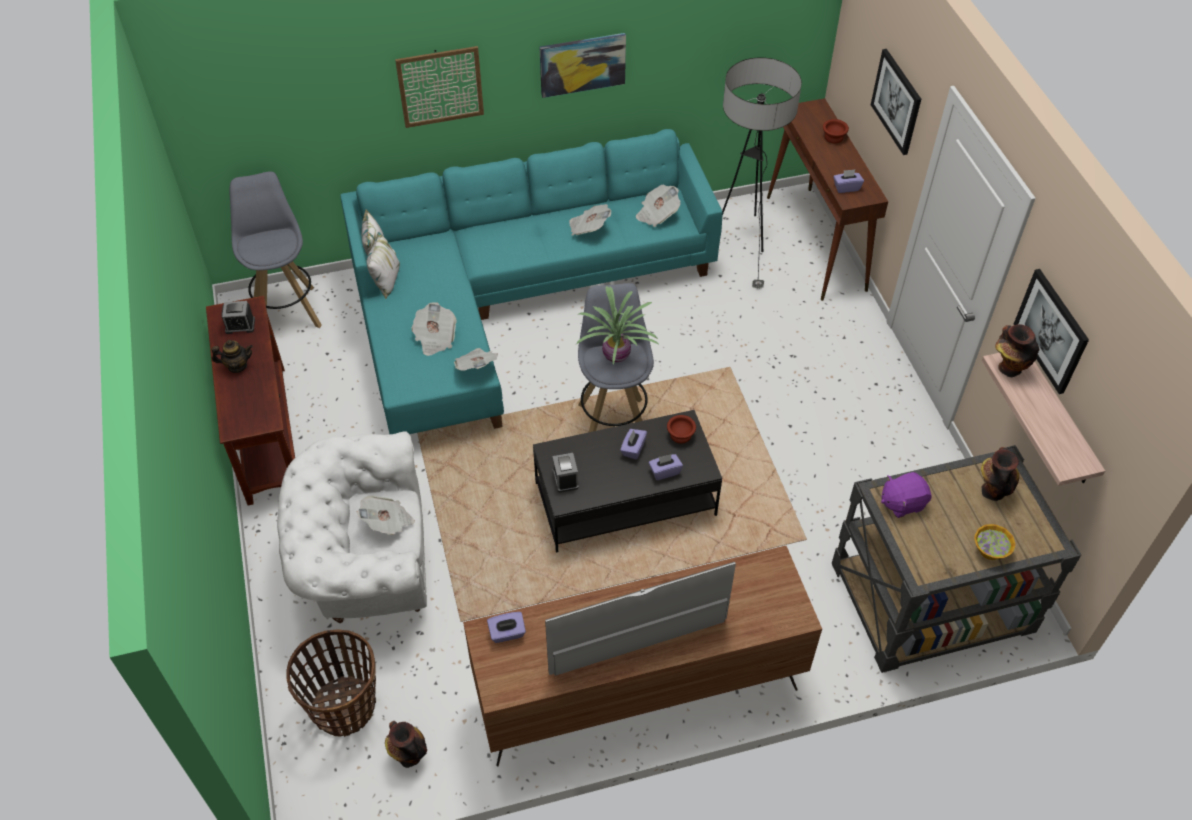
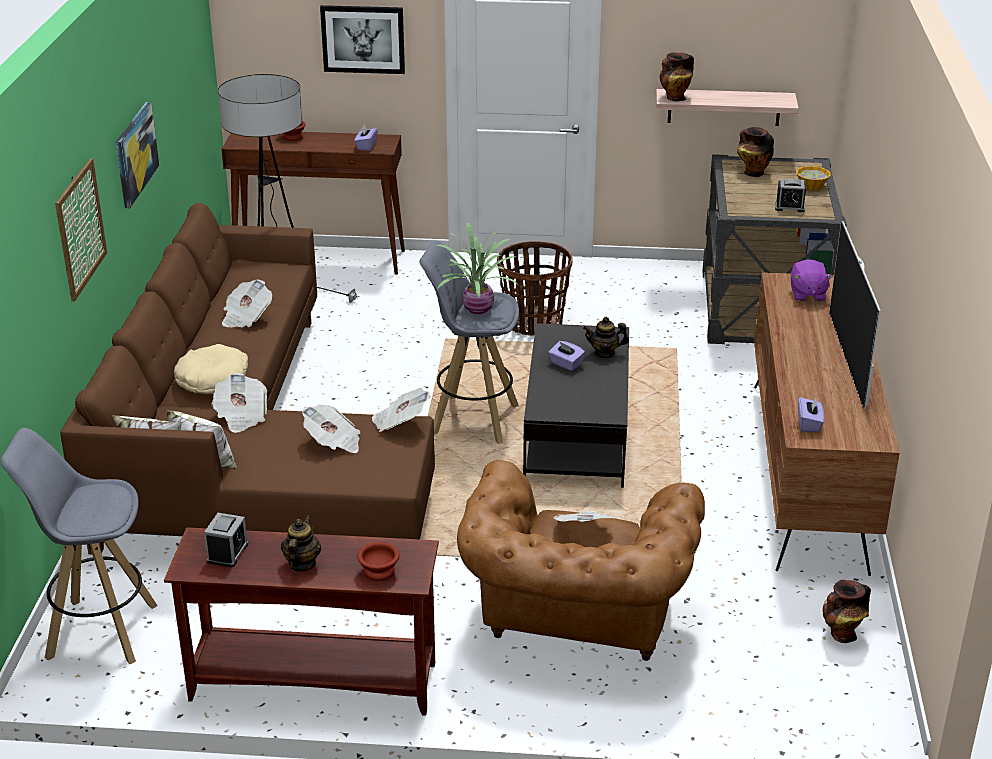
camera: 70 degrees left, 20 degrees down
white armchair [277,431,427,623] -> brown armchair [457,460,705,661]
basket [286,630,376,737] -> basket moved to [497,241,573,336]
turquoise sofa [340,129,723,434] -> brown sofa [61,203,435,555]
alarm clock [552,453,578,492] -> alarm clock moved to [775,179,806,212]
newspaper [636,185,680,227] -> newspaper moved to [212,373,267,433]
purple tissue box [649,454,683,480] -> teapot [583,317,629,359]
brown bowl [667,415,696,444] -> brown bowl moved to [357,542,400,581]
purple plush toy [881,472,931,518] -> purple plush toy moved to [791,259,833,301]
picture [1014,269,1089,394] -> none
none -> beige pillow [174,344,248,394]

